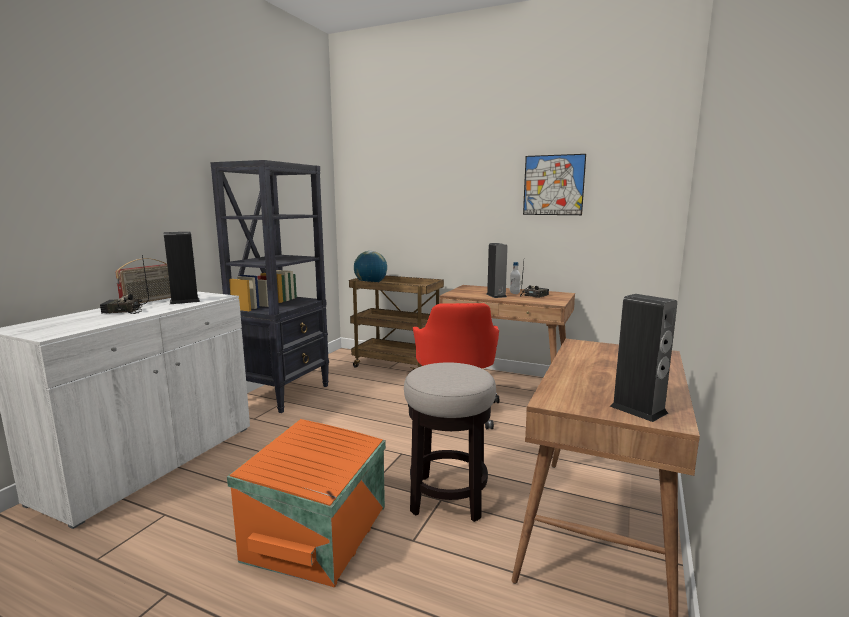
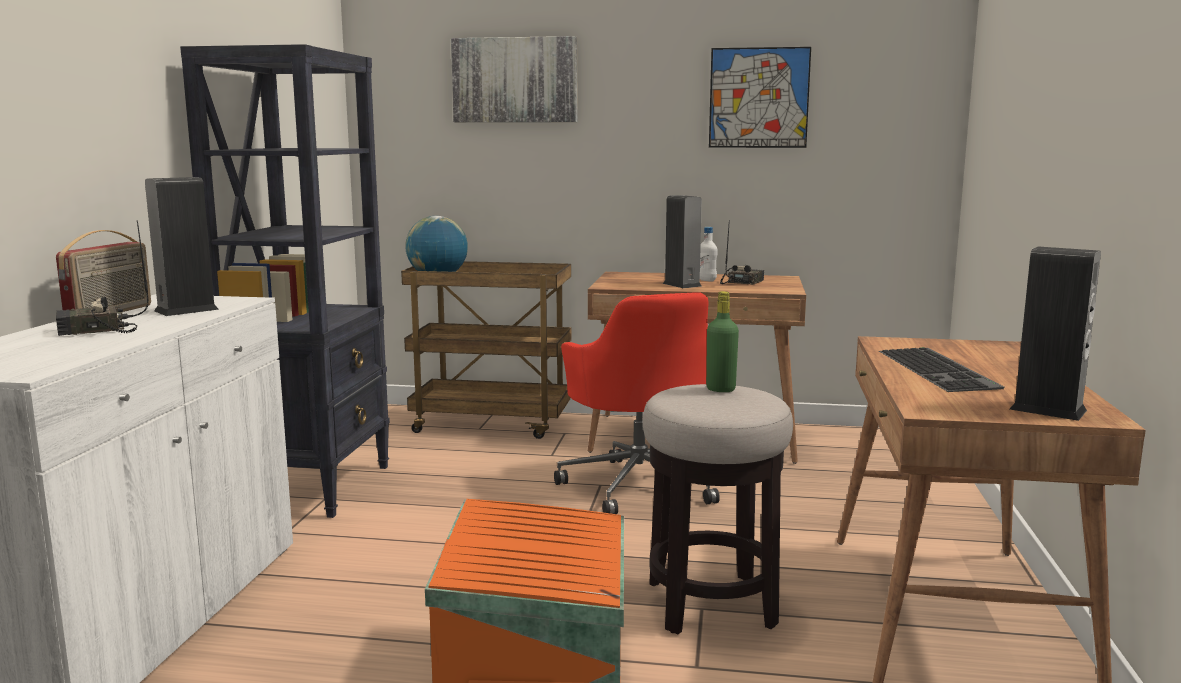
camera: 15 degrees left, 0 degrees up
none -> picture [451,36,577,122]
none -> green bottle [706,291,739,392]
none -> keyboard [879,347,1005,392]

